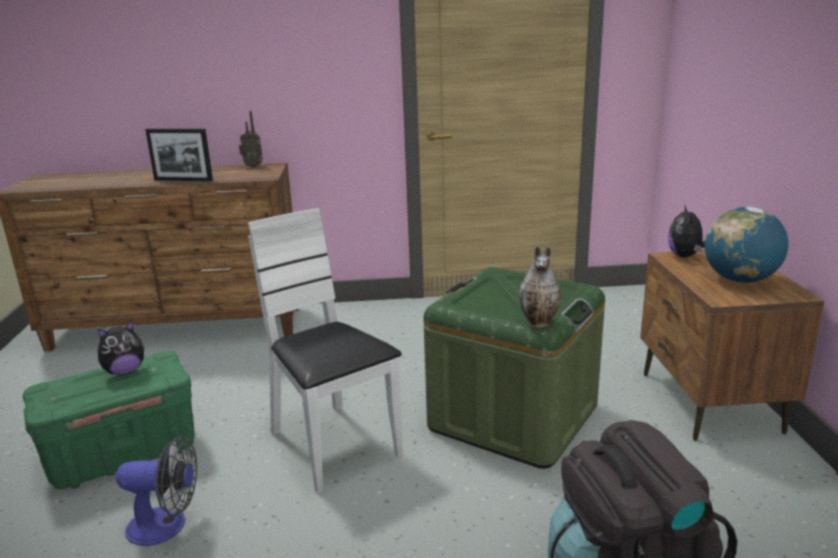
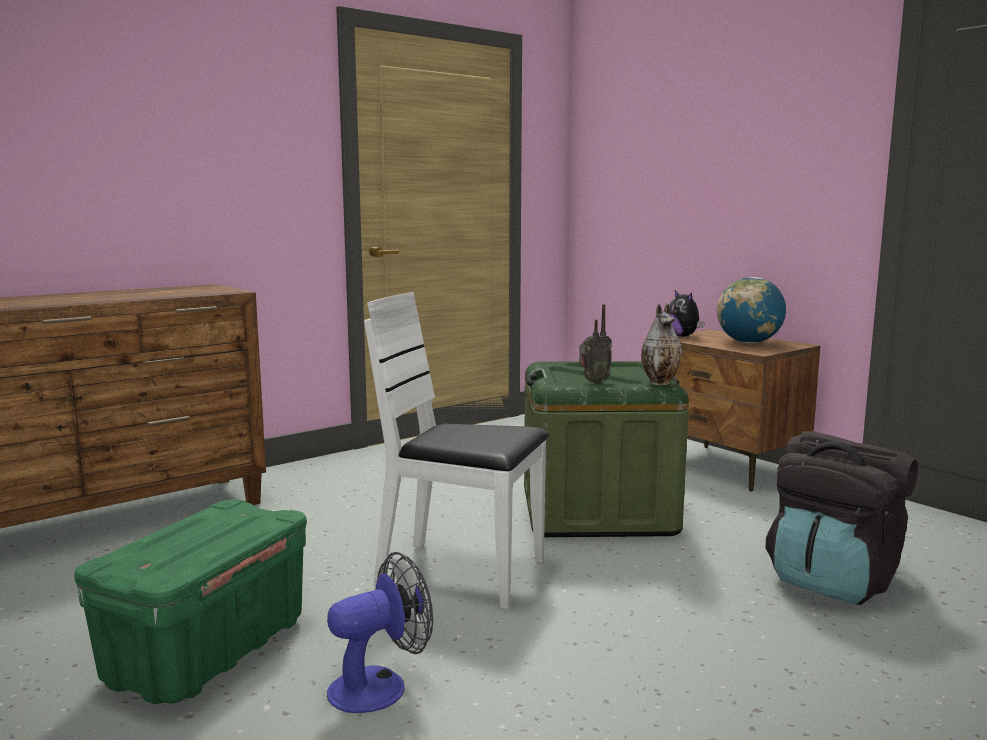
camera: 35 degrees left, 10 degrees down
plush toy [98,320,145,375] -> none
picture frame [145,129,213,181] -> none
radio [239,111,263,167] -> radio moved to [579,304,612,384]

